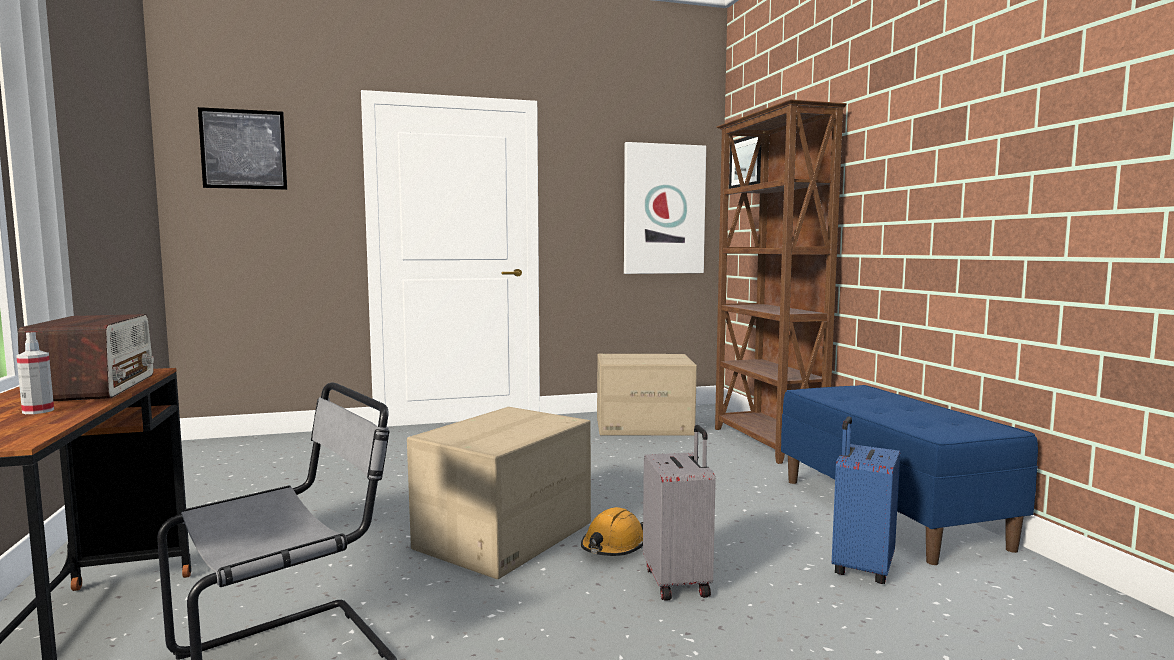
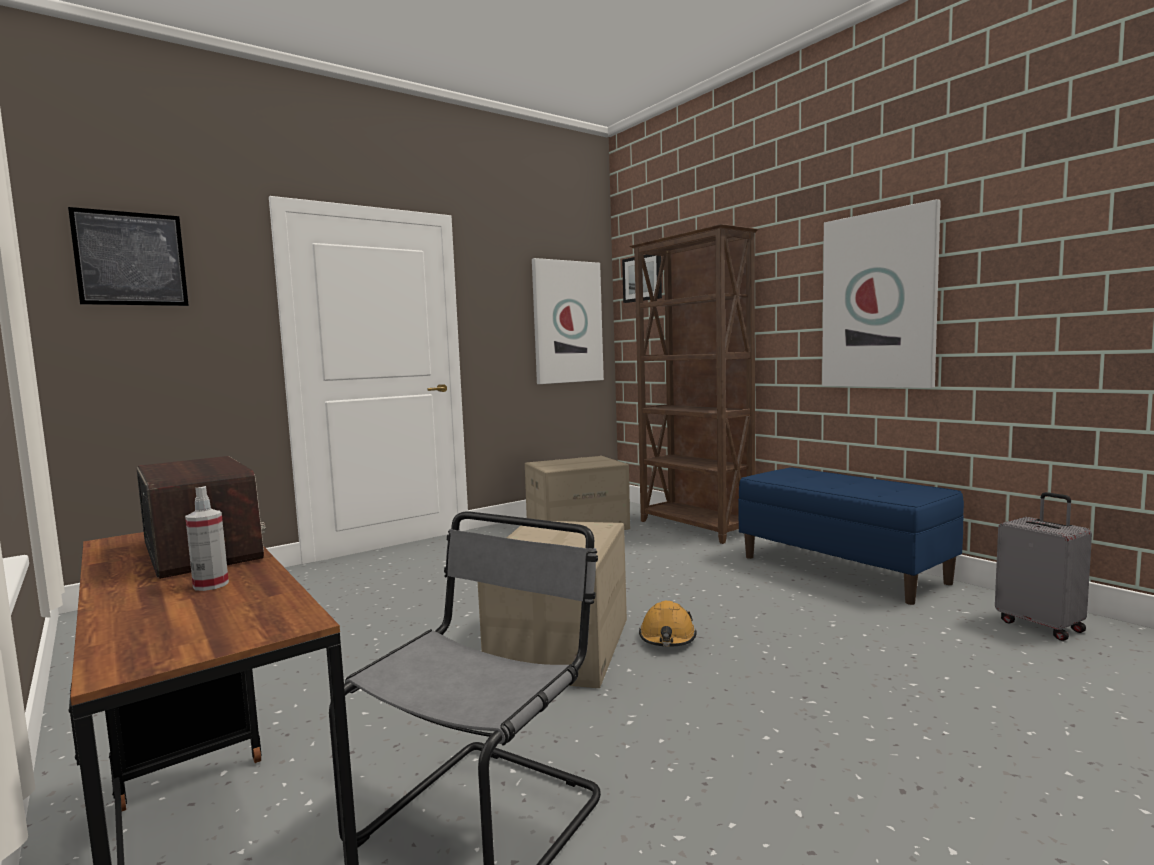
camera: 20 degrees left, 0 degrees up
grey suitcase [643,425,716,601] -> grey suitcase moved to [995,492,1092,641]
blue suitcase [832,417,900,584] -> none
none -> picture [822,199,941,388]

